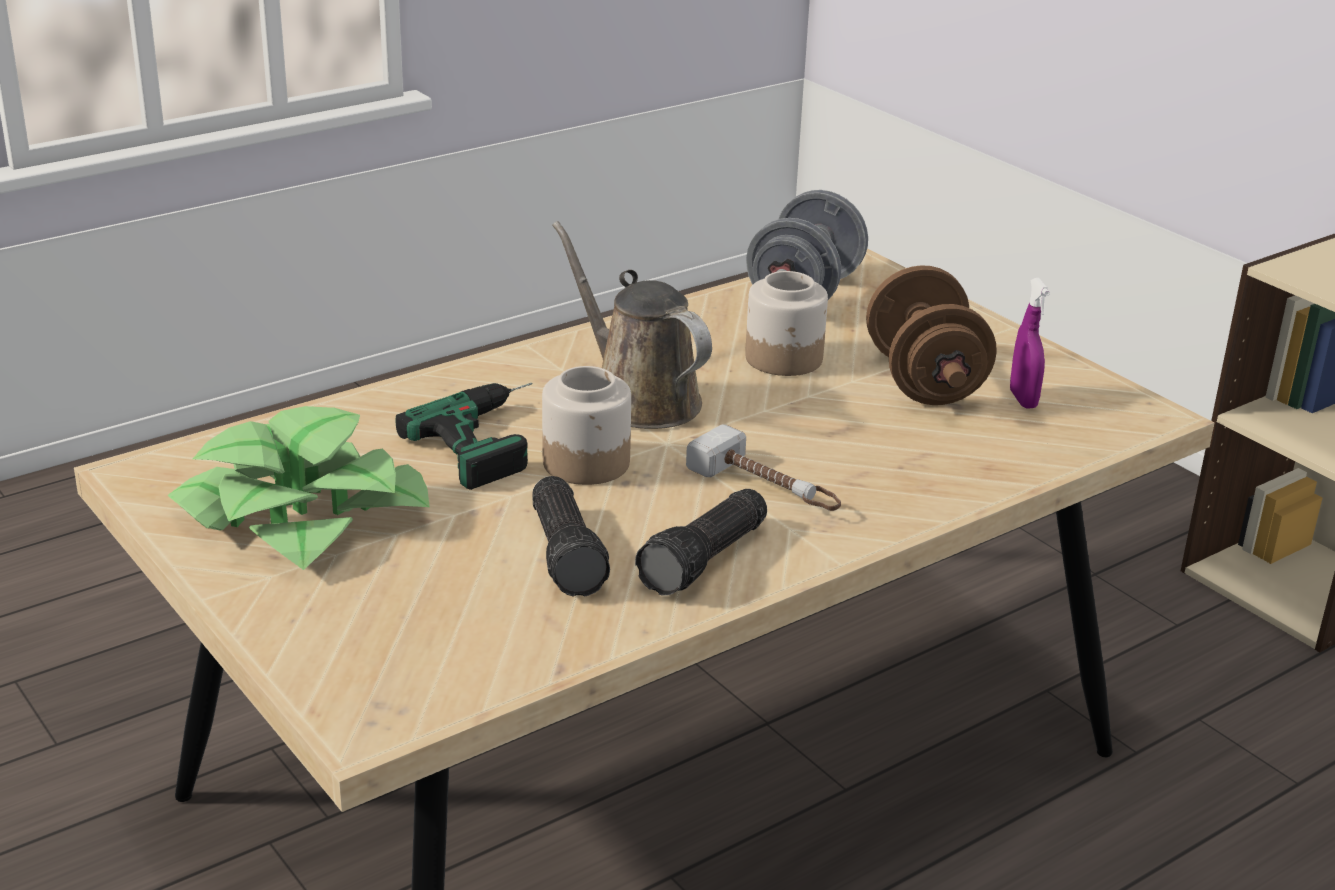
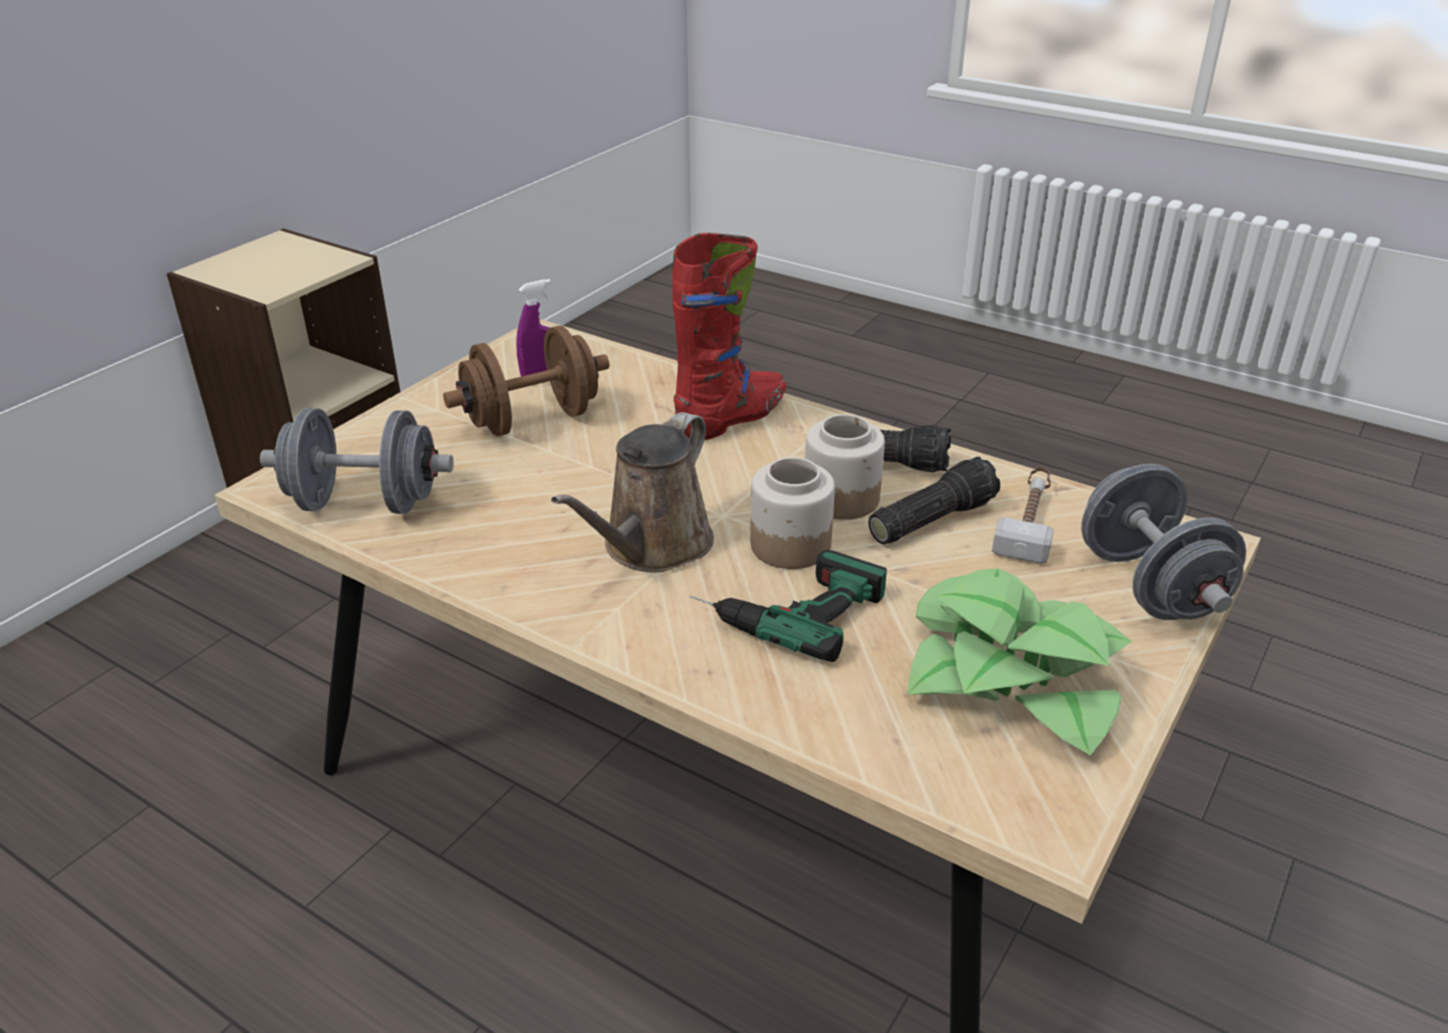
camera: 110 degrees left, 5 degrees up
hammer [686,424,841,511] -> hammer moved to [992,467,1054,564]
jar [745,271,828,376] -> jar moved to [805,414,885,520]
none -> red boot [672,233,786,440]
none -> grey dumbbell [1081,464,1246,620]

